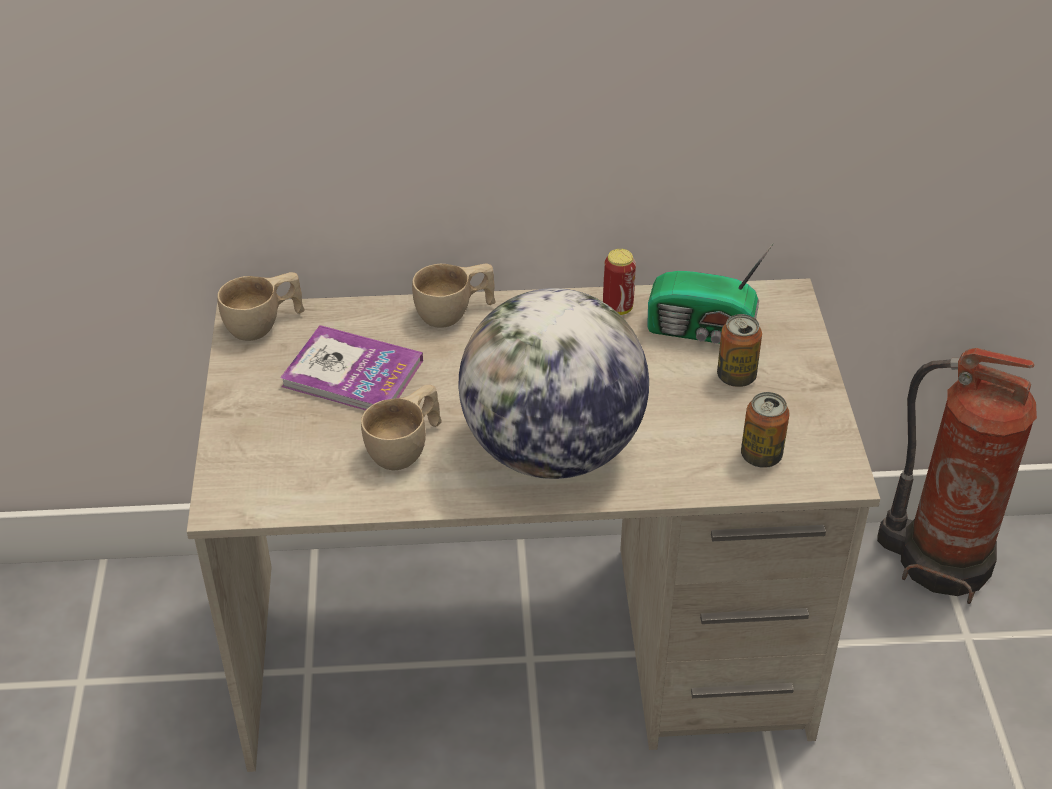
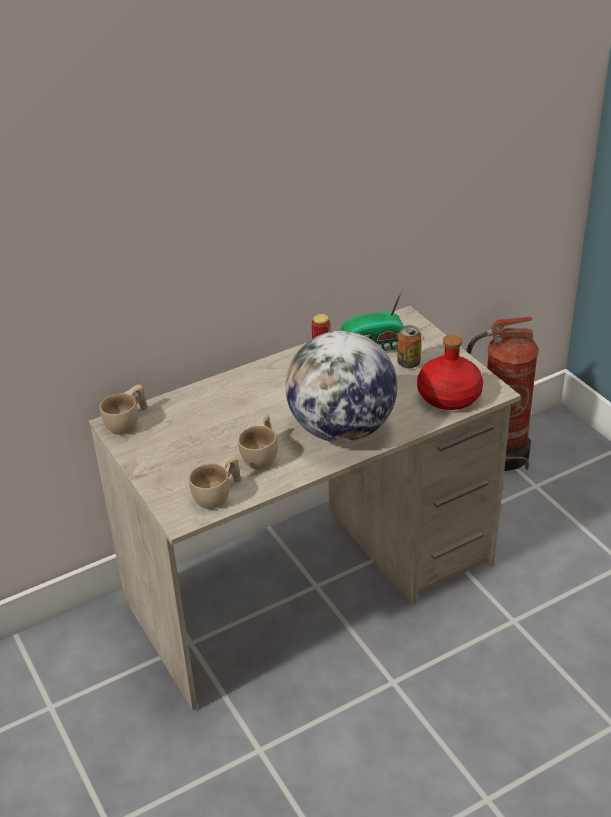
camera: 25 degrees left, 5 degrees down
book [280,325,423,410] -> none
beige cup [412,264,496,328] -> beige cup moved to [189,455,241,509]
can [741,392,790,468] -> red bottle [417,334,483,410]

